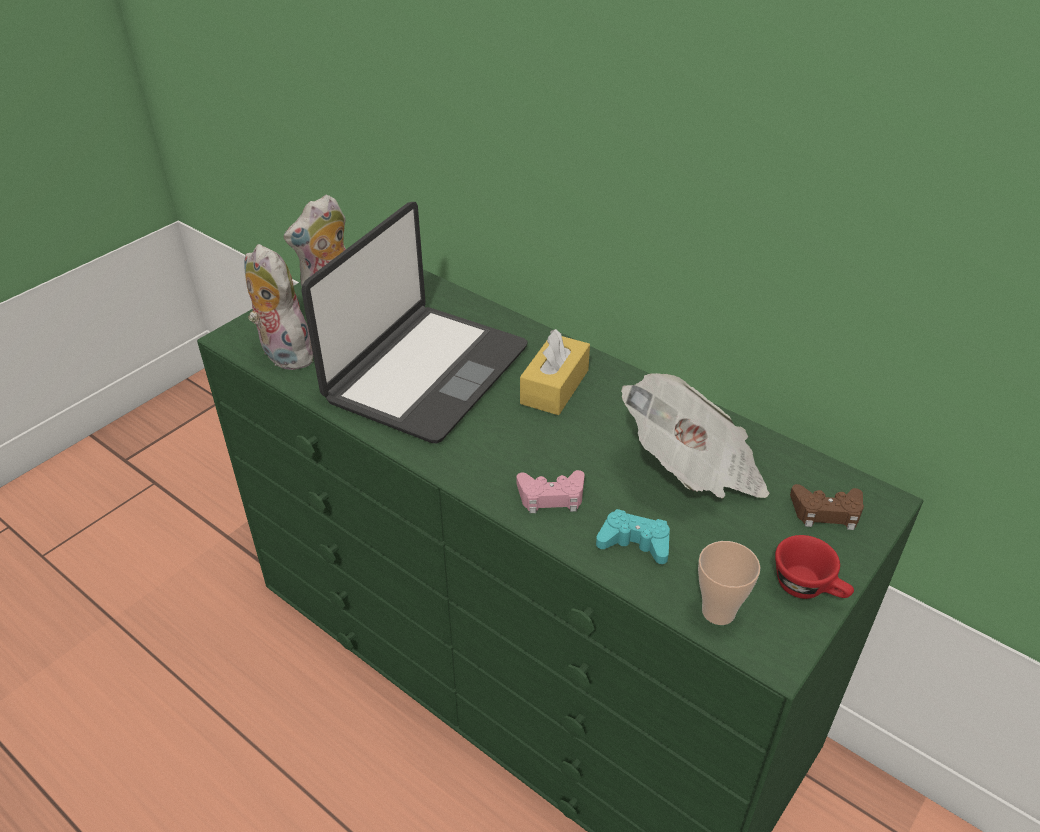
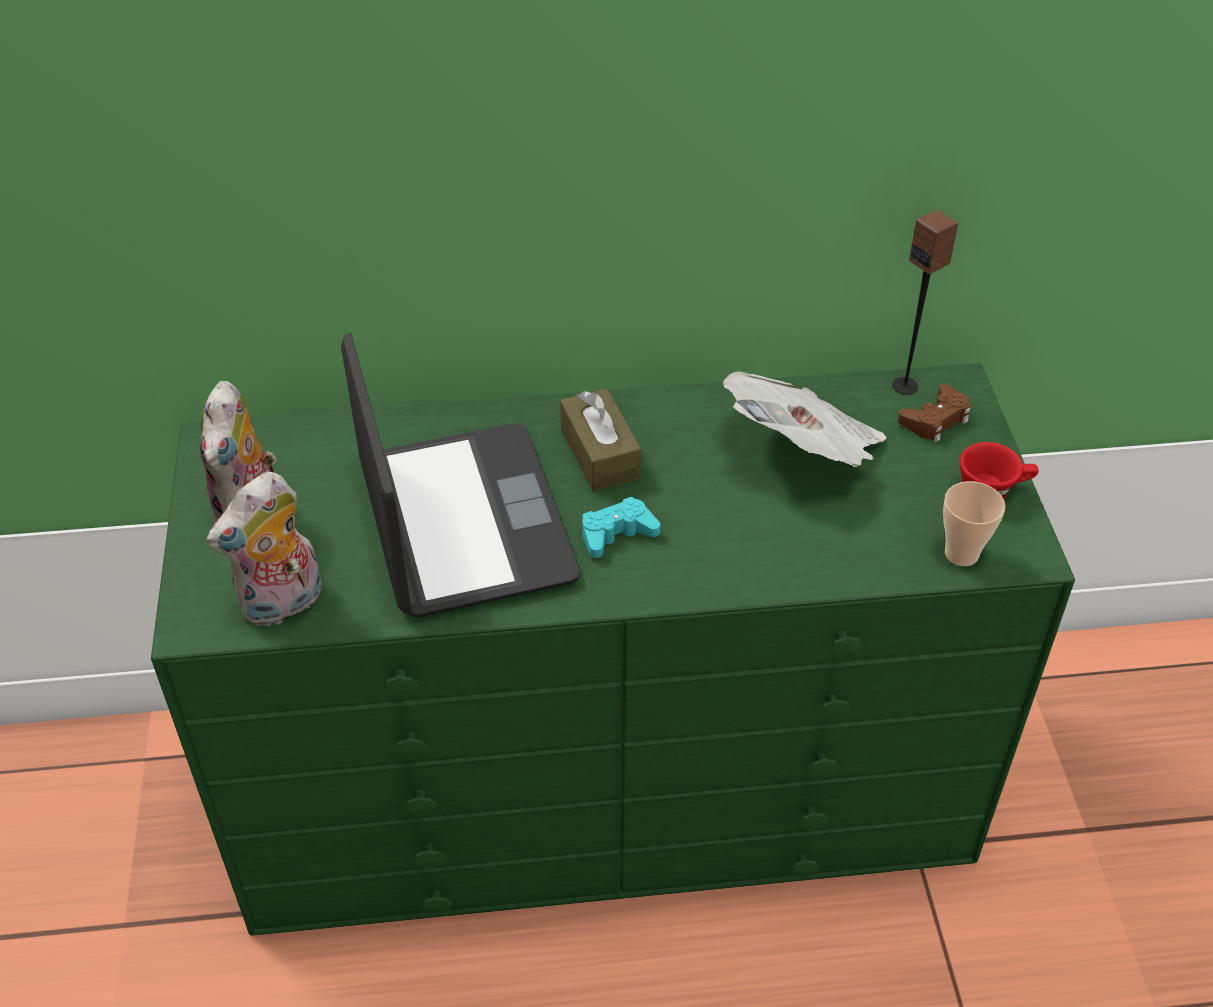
camera: 45 degrees left, 5 degrees up
plush toy [244,244,314,370] -> plush toy turned 45 degrees counterclockwise [206,472,322,628]
pink game controller [517,470,585,513] -> none
yellow tissue box [520,329,590,415] -> brown tissue box [560,389,642,492]
turquoise game controller [596,509,670,564] -> turquoise game controller moved to [582,497,660,558]
none -> speaker [892,209,959,395]

